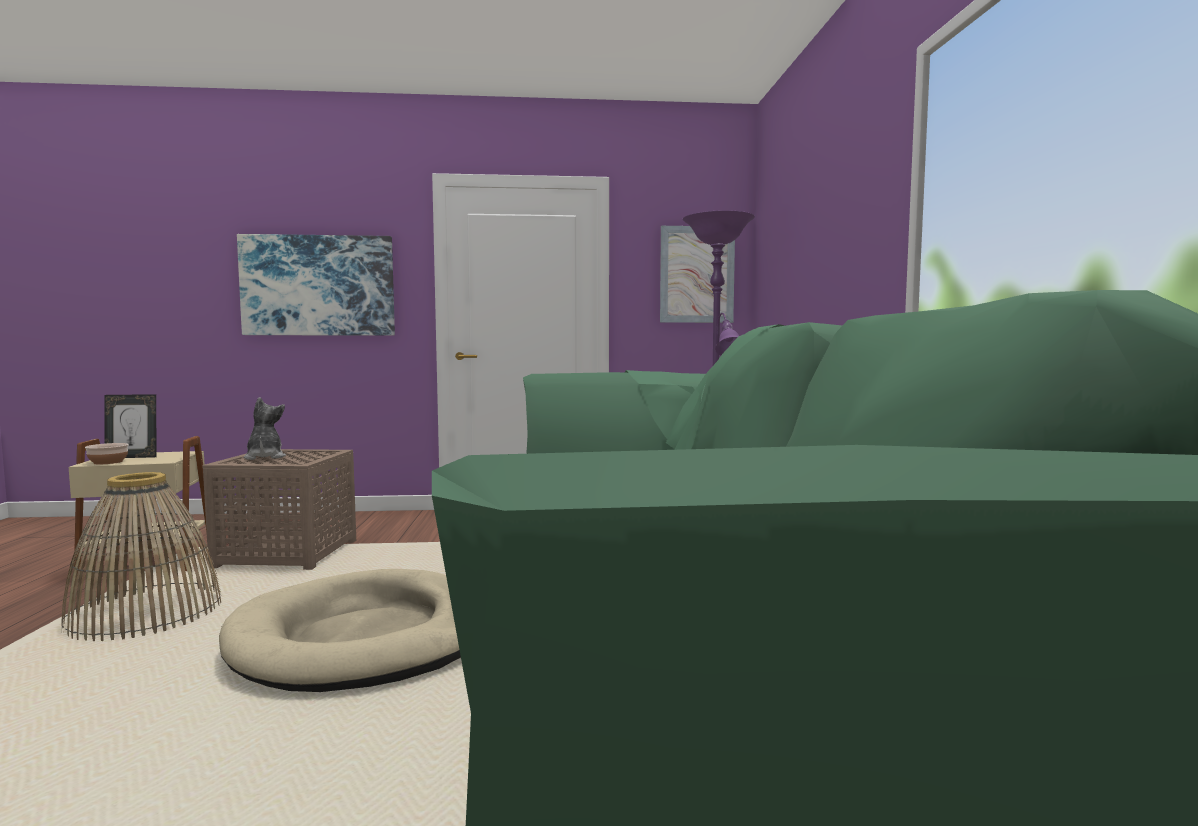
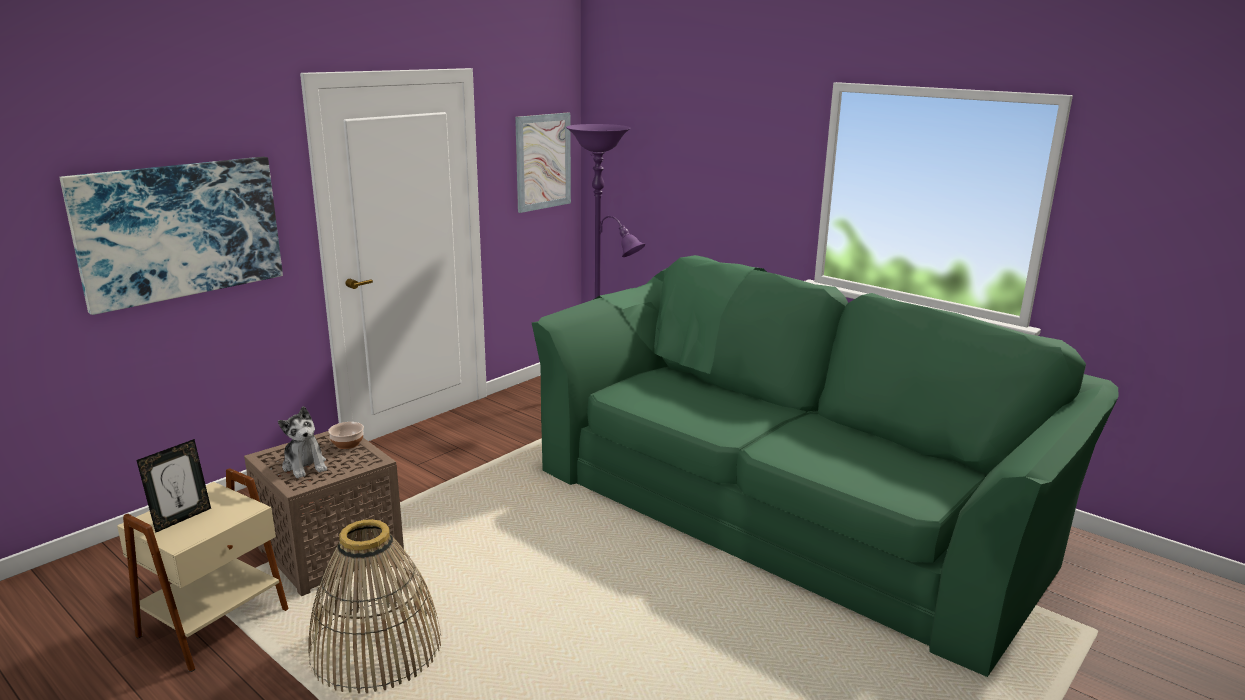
camera: 45 degrees left, 15 degrees up
bowl [85,443,129,464] -> bowl moved to [328,422,364,449]
beige dog bed [219,569,461,692] -> none
plush toy [244,397,286,460] -> plush toy turned 150 degrees counterclockwise [278,406,327,478]

